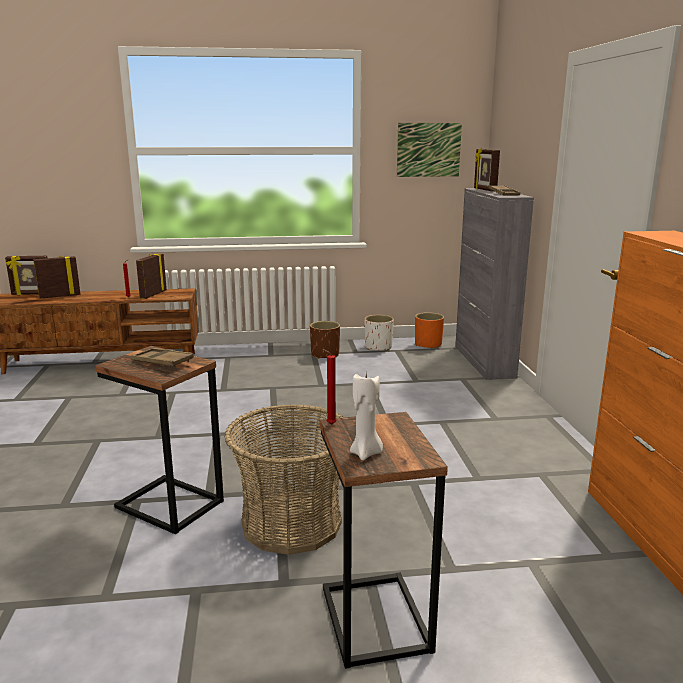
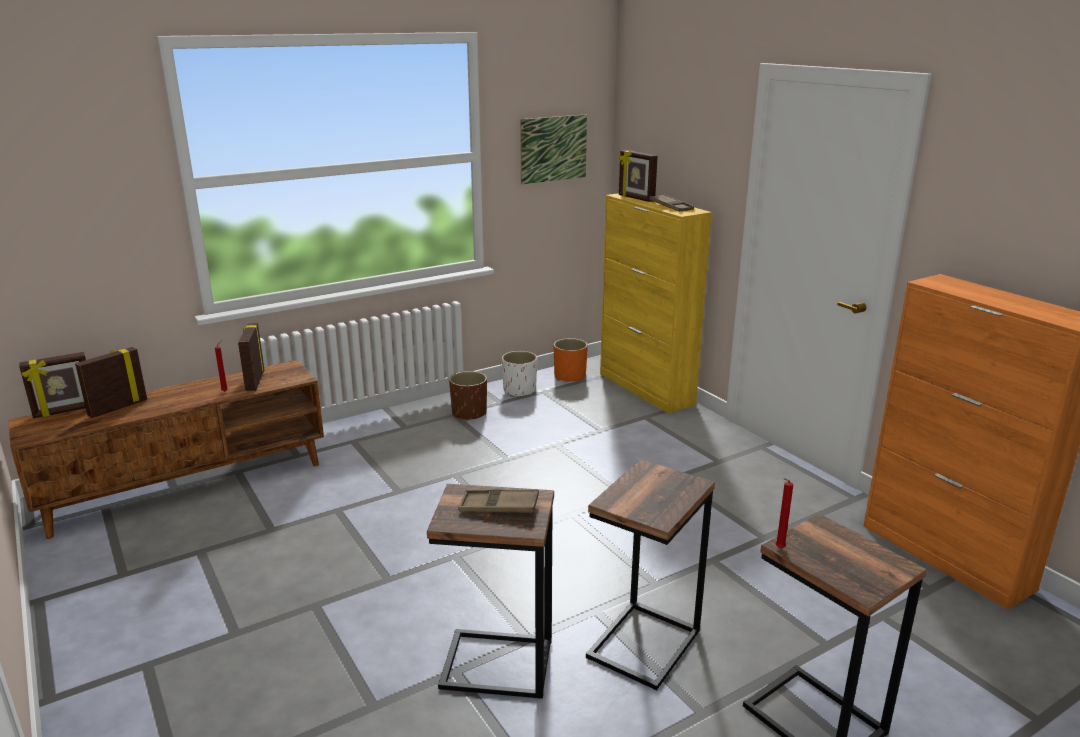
camera: 25 degrees left, 5 degrees up
basket [224,404,343,555] -> side table [586,459,715,691]
white candle [350,373,383,461] -> none
grey cabinet [455,188,534,380] -> yellow cabinet [600,193,712,413]

